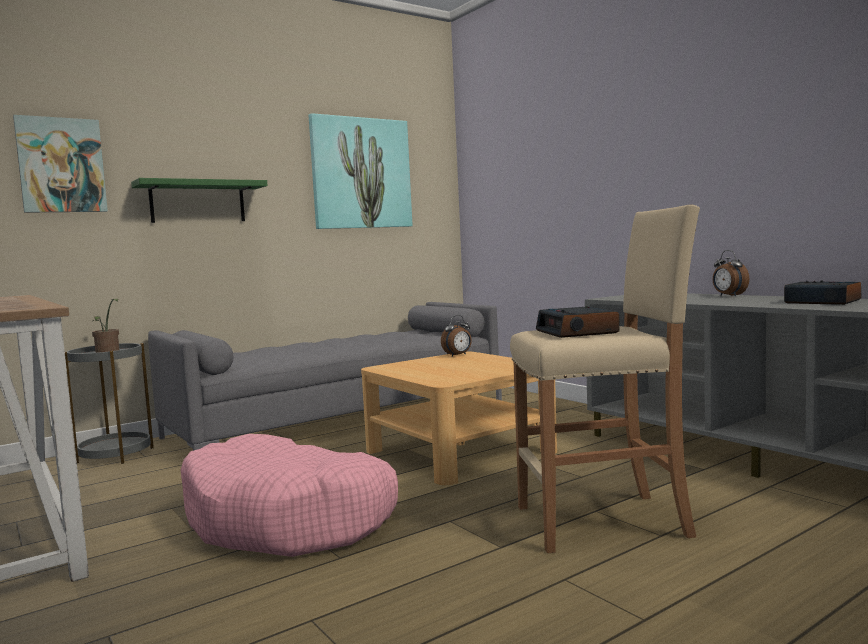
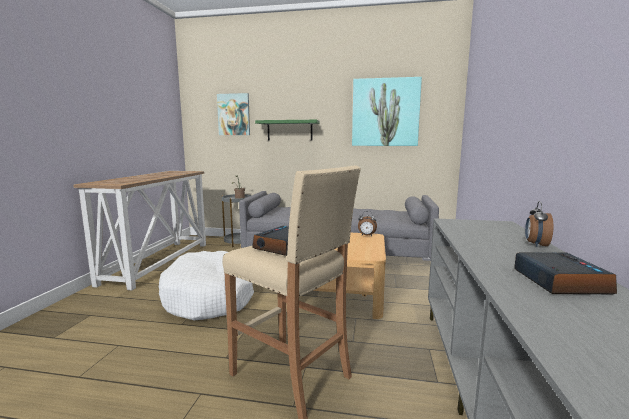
camera: 45 degrees right, 5 degrees up
pink dog bed [181,434,398,557] -> white dog bed [159,251,254,320]

